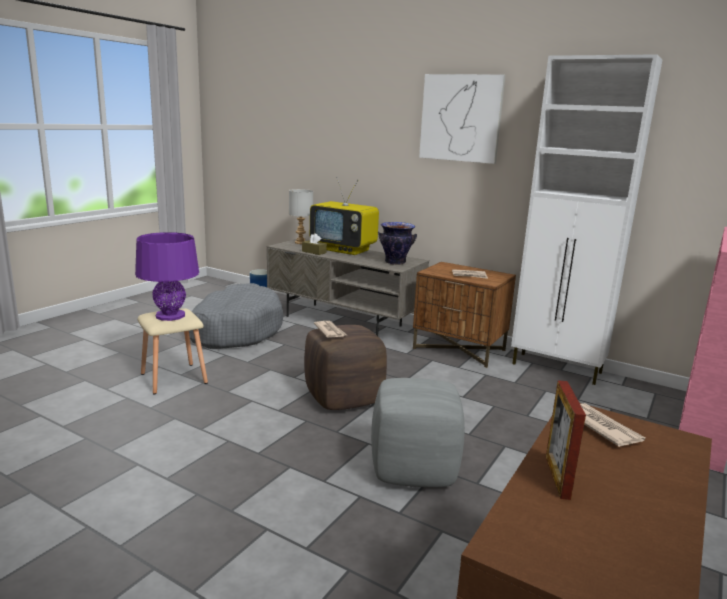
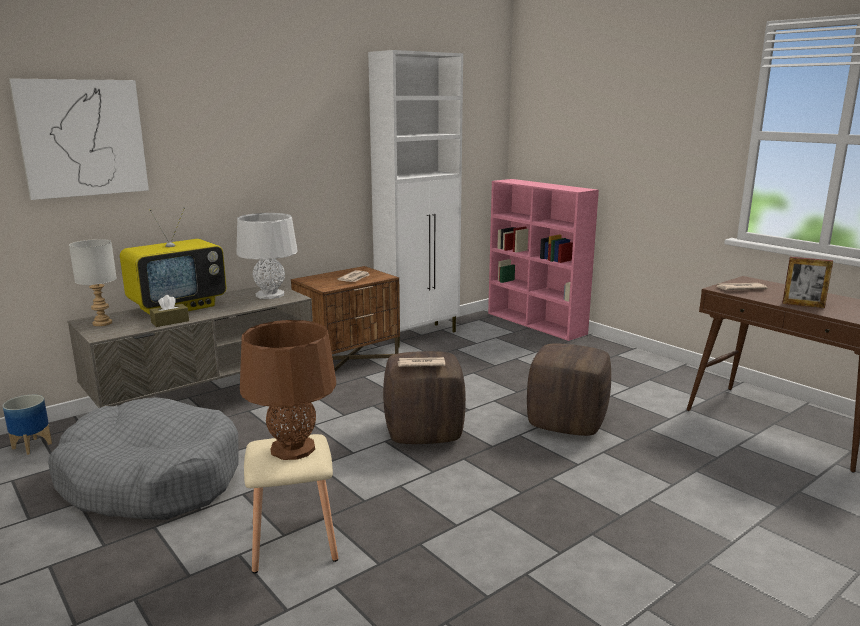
camera: 70 degrees left, 0 degrees up
purple table lamp [135,232,199,321] -> brown table lamp [240,320,336,460]
grey ottoman [371,378,465,487] -> brown ottoman [527,343,611,436]
vase [378,222,417,265] -> grey table lamp [237,213,298,299]
picture [419,74,505,164] -> picture moved to [9,79,149,200]

